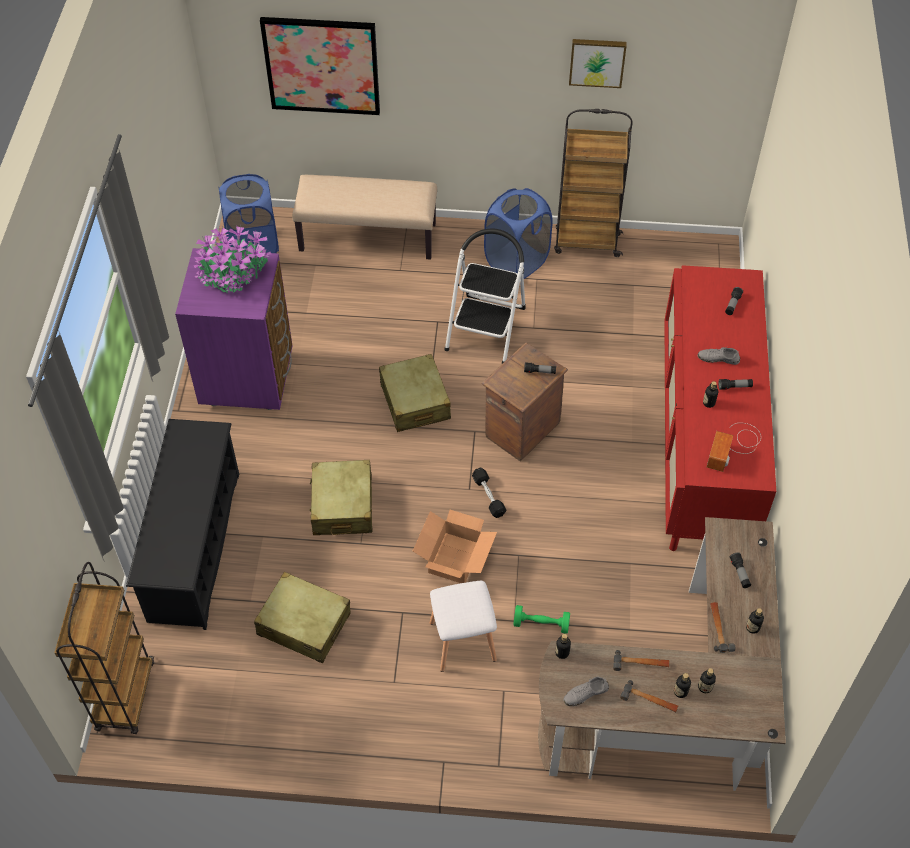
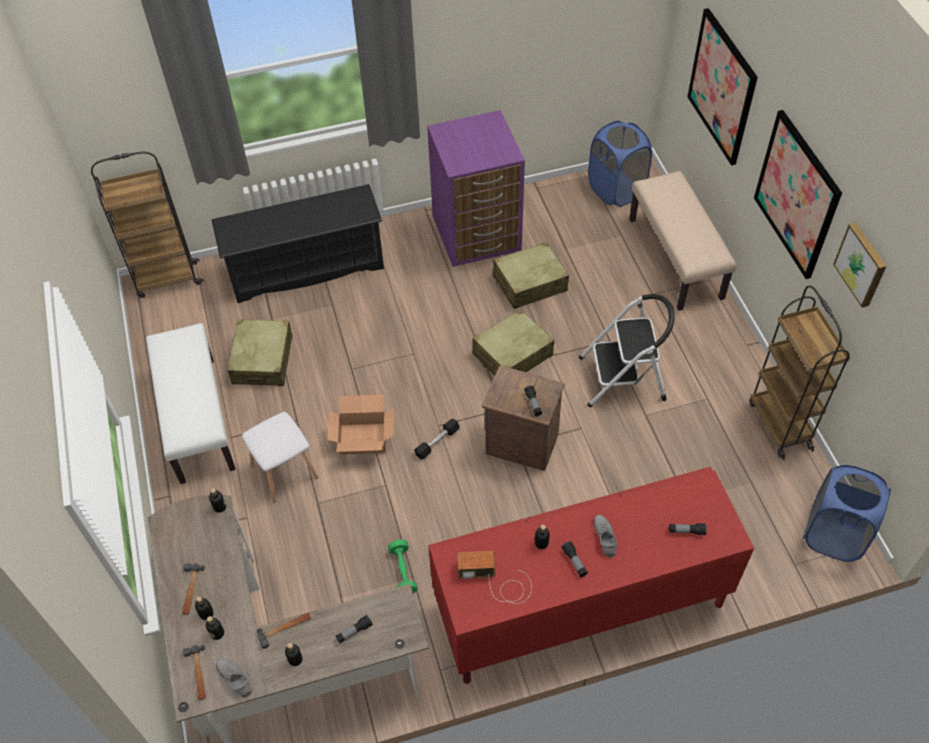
camera: 70 degrees right, 0 degrees up
potted plant [194,225,271,293] -> none
beige suitcase [310,460,372,535] -> beige suitcase moved to [493,242,569,309]
blue laundry basket [484,188,552,279] -> blue laundry basket moved to [803,465,891,562]
green dumbbell [513,605,570,634] -> green dumbbell moved to [388,540,418,593]
grey shoe [564,677,609,706] -> grey shoe moved to [216,659,252,698]
hammer [613,650,669,671] -> hammer moved to [183,645,206,700]
none -> white bench [146,323,236,484]
none -> picture [754,110,842,279]

